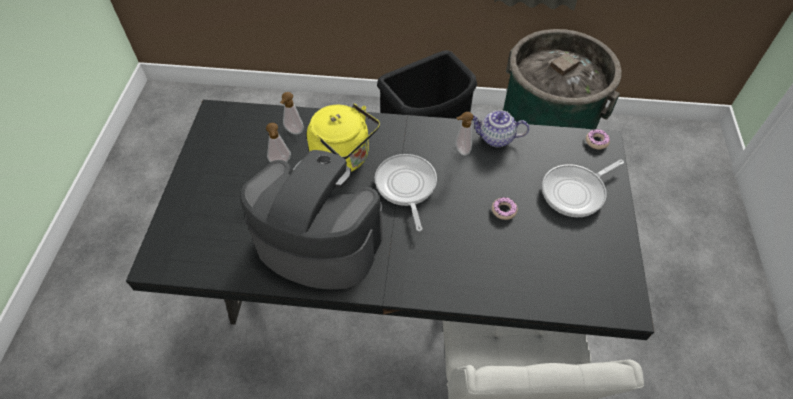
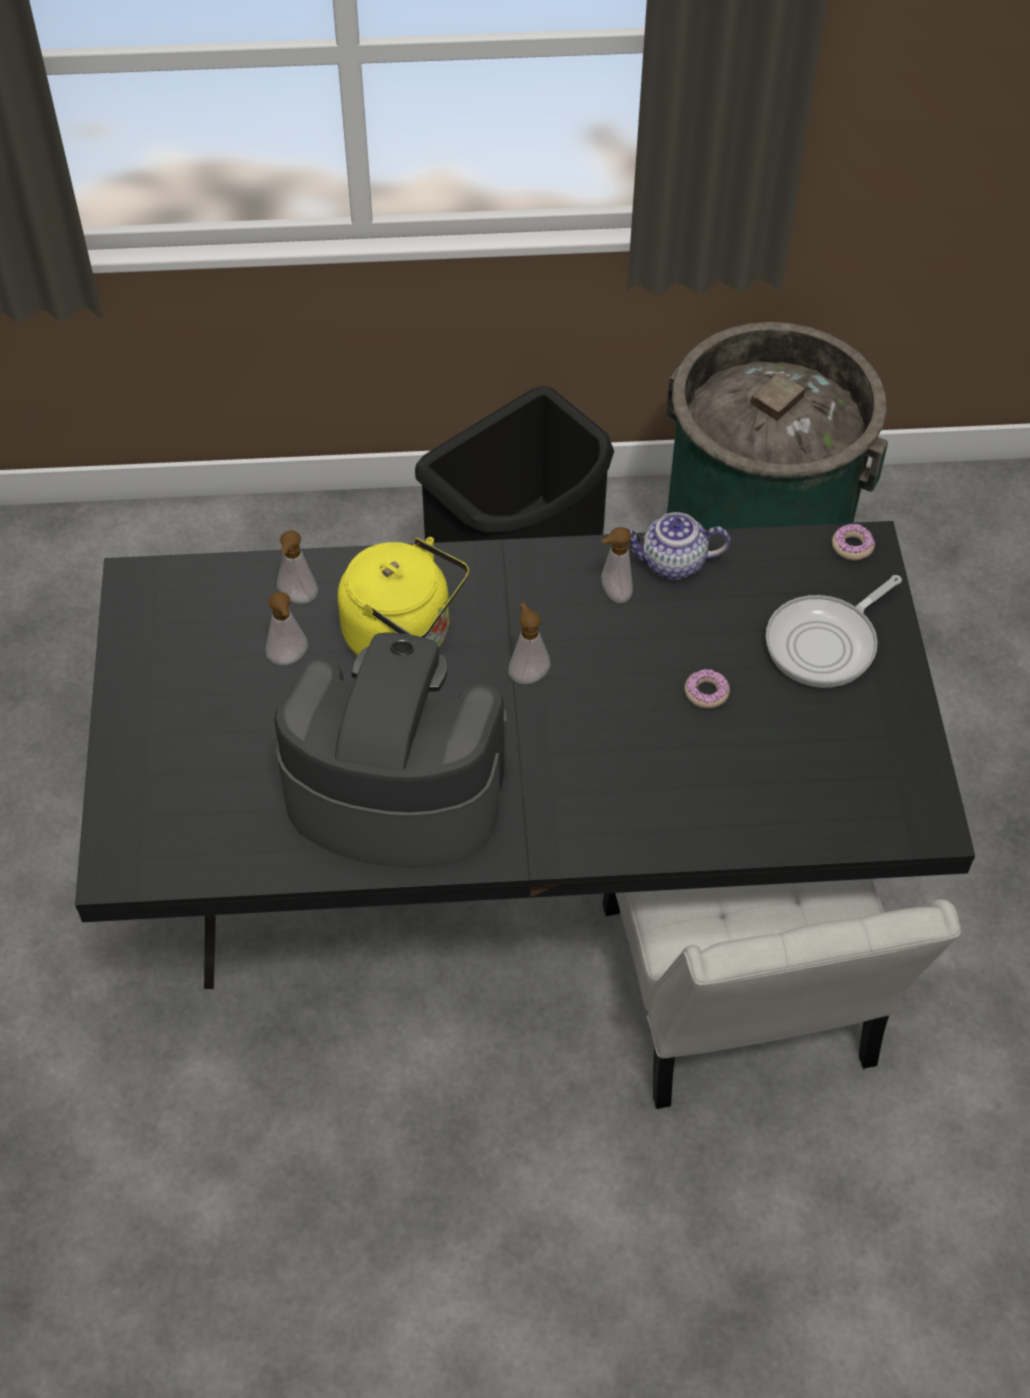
camera: 10 degrees left, 0 degrees up
frying pan [375,154,437,231] -> soap dispenser [509,602,550,684]

